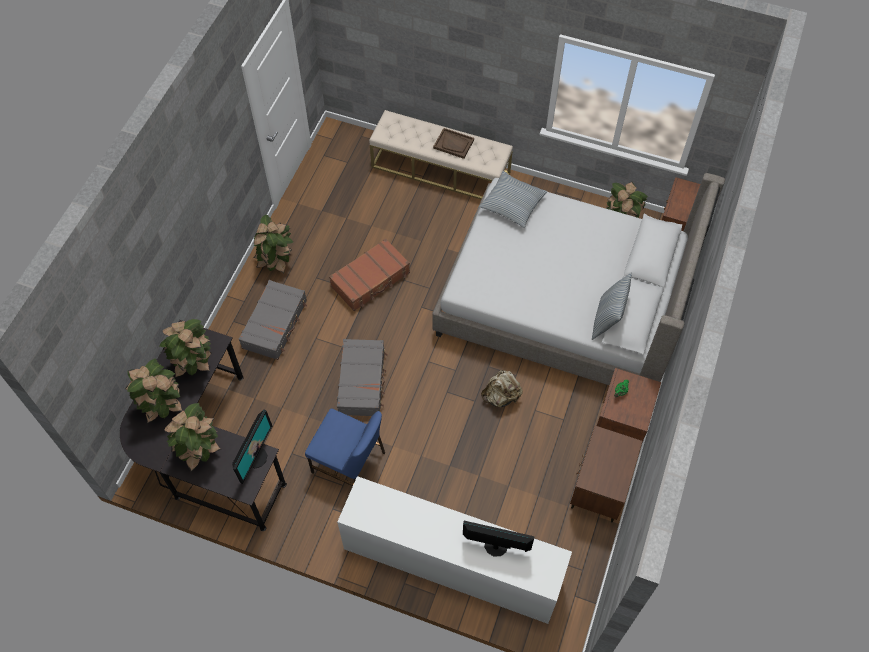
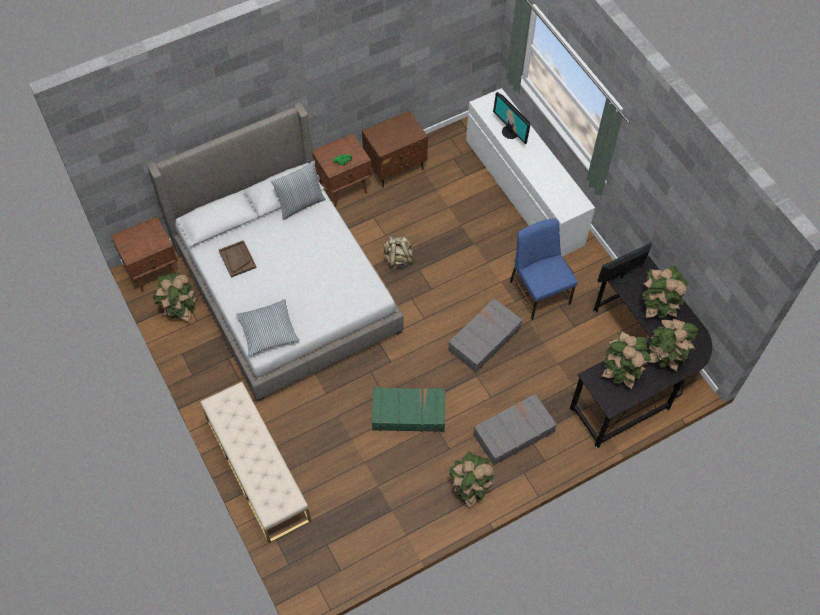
camera: 140 degrees left, 0 degrees up
brown suitcase [329,238,410,311] -> green suitcase [372,387,445,432]
brown tray [433,128,474,159] -> brown tray moved to [219,240,257,278]

